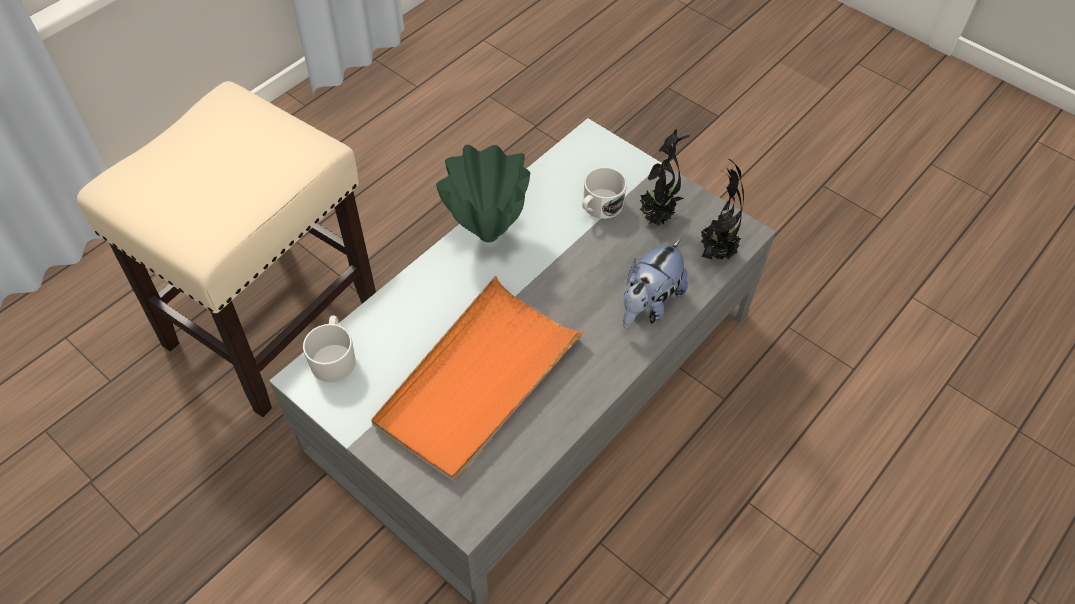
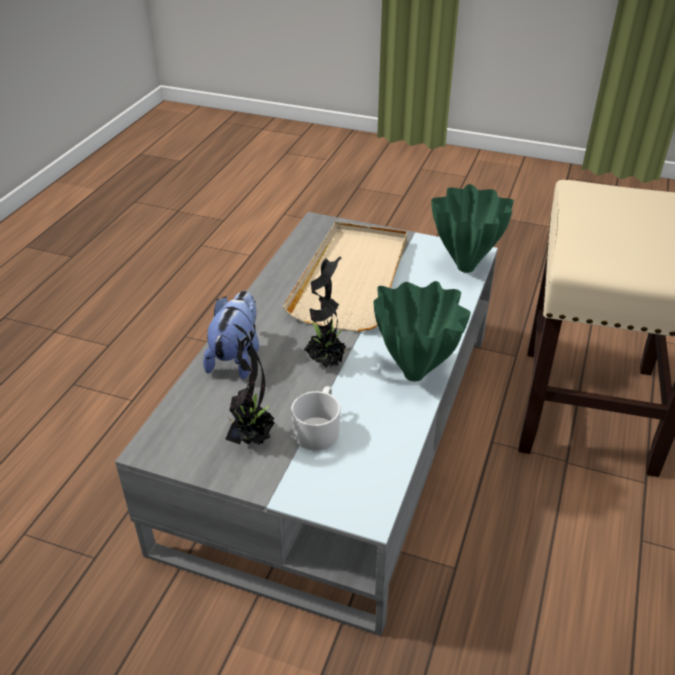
camera: 160 degrees right, 15 degrees down
white mug [303,315,356,382] -> green vase [431,184,514,273]
orange tray [371,276,586,481] -> beige tray [283,222,407,332]
potted plant [696,159,744,260] -> potted plant moved to [304,256,350,367]

